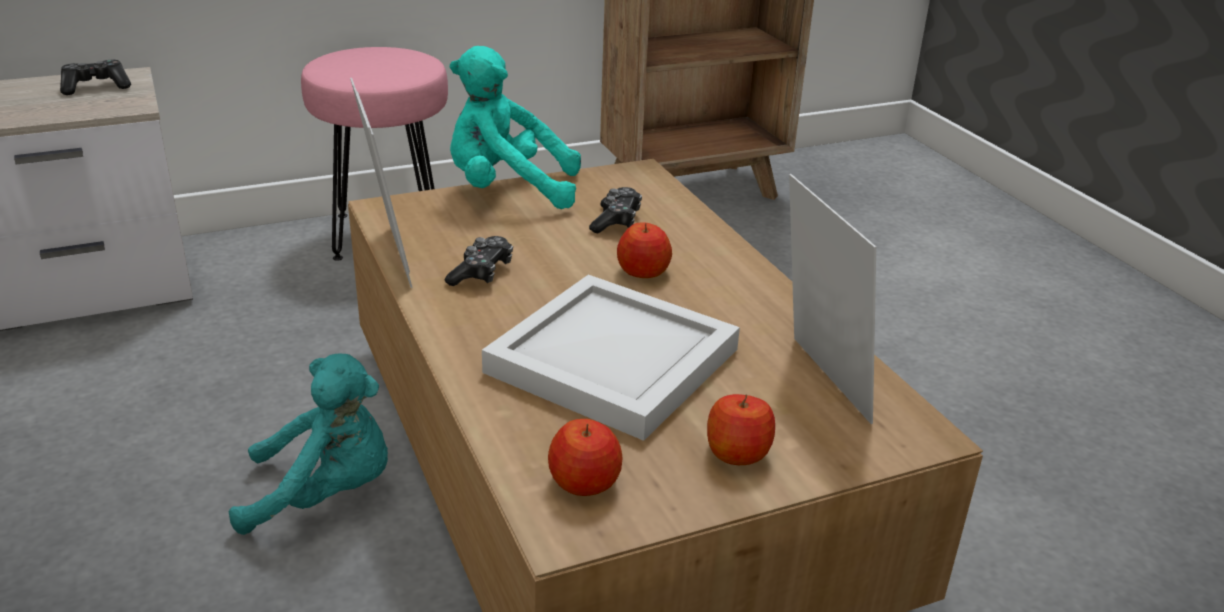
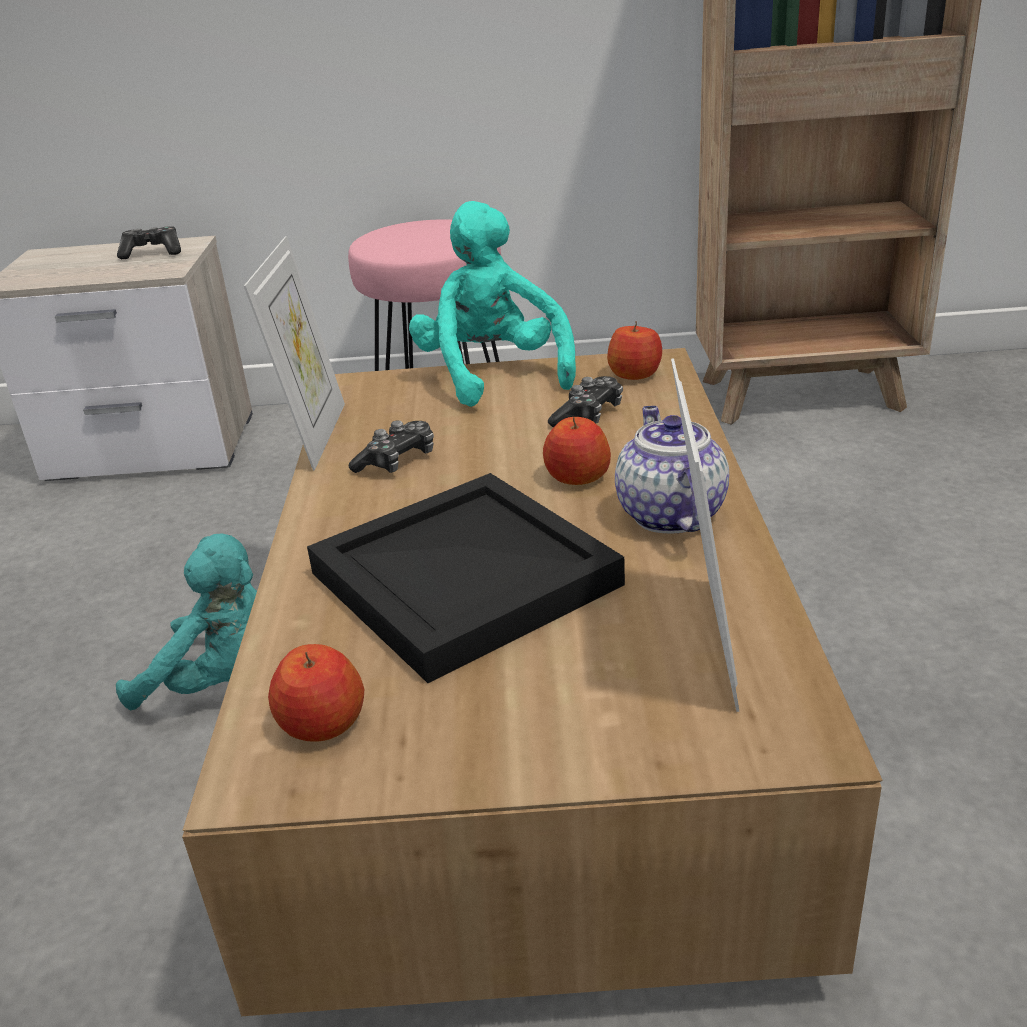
camera: 25 degrees right, 0 degrees up
turquoise plush toy [450,46,581,209] -> turquoise plush toy turned 45 degrees clockwise [409,201,576,407]
white tray [482,275,740,441] -> black tray [307,473,625,683]
apple [707,394,775,465] -> apple moved to [607,321,662,380]
none -> teapot [615,406,729,533]

